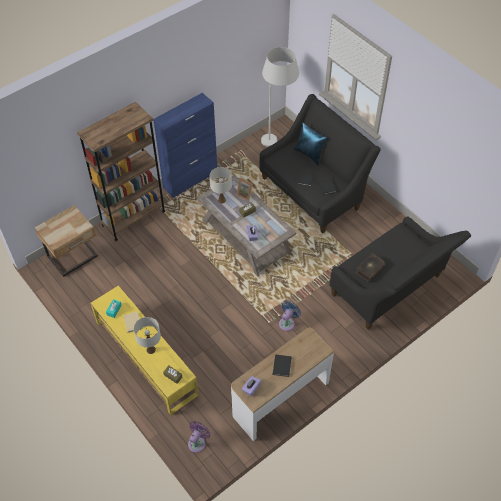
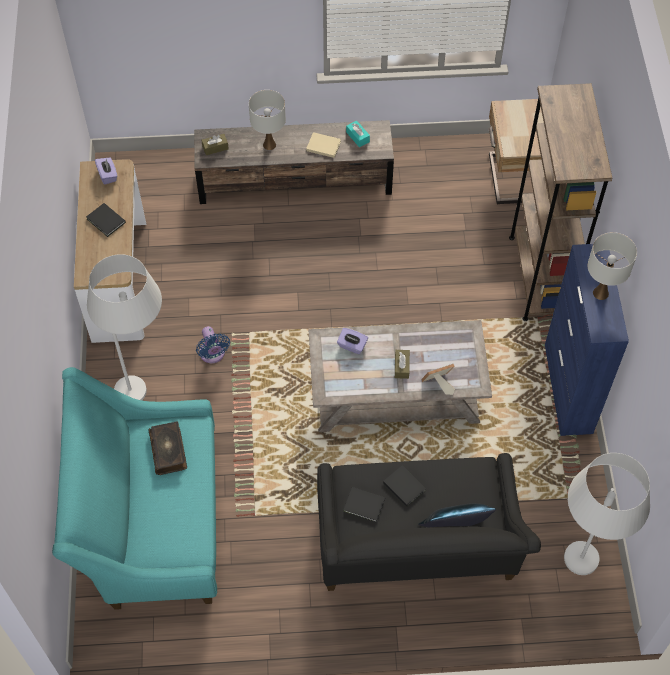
camera: 125 degrees right, 5 degrees up
yellow tv stand [91,286,199,415] -> brown tv stand [194,120,394,204]
purple fan [188,421,211,453] -> none
white table lamp [210,167,232,204] -> white table lamp moved to [588,232,637,300]
black sofa [330,217,471,330] -> turquoise sofa [52,367,217,610]
none -> white floor lamp [87,254,162,400]

